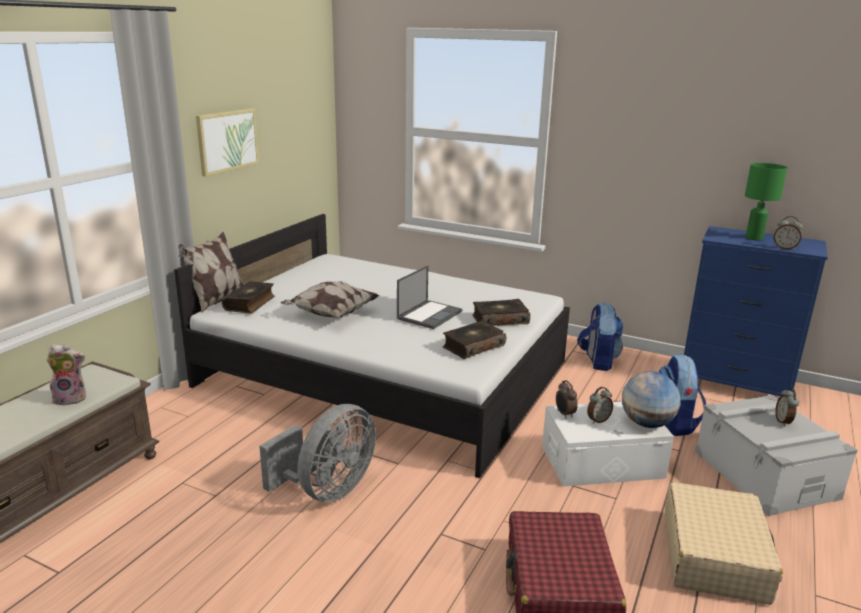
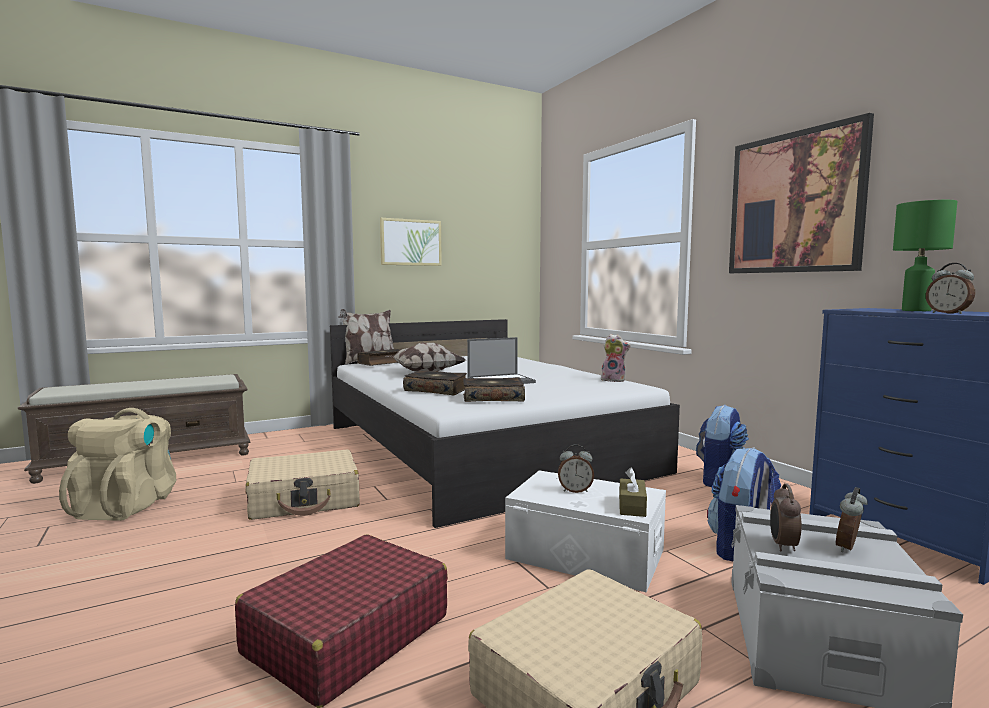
camera: 35 degrees right, 15 degrees down
plush toy [47,344,86,405] -> plush toy moved to [601,334,631,382]
grey fan [259,404,376,502] -> beige suitcase [245,450,360,520]
book [472,299,530,326] -> book moved to [403,370,467,395]
alarm clock [556,380,578,419] -> alarm clock moved to [770,483,802,551]
globe [622,371,681,428] -> brown tissue box [619,468,647,517]
none -> beige backpack [59,408,176,521]
none -> picture [729,113,874,273]

